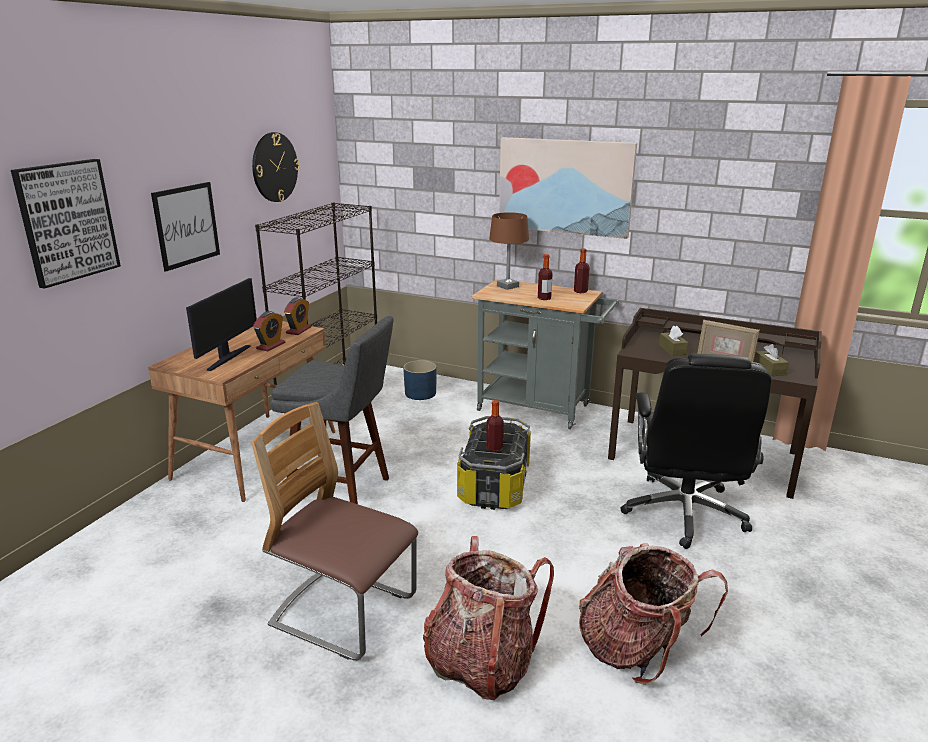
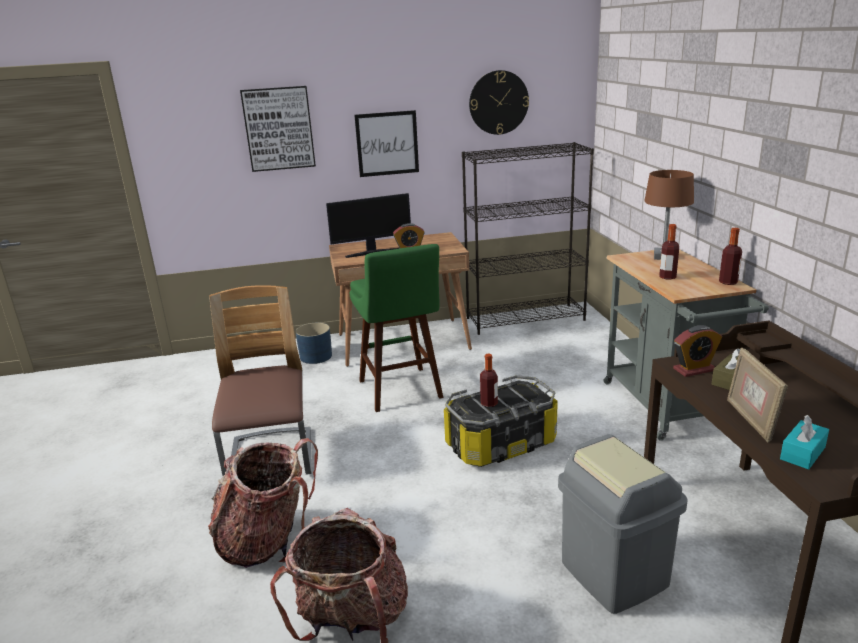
camera: 55 degrees right, 0 degrees up
grey stool [270,316,393,504] -> green stool [350,244,443,412]
alarm clock [284,297,312,335] -> alarm clock moved to [673,325,722,377]
blue planter [403,360,436,400] -> blue planter moved to [296,323,332,364]
picture [499,137,637,239] -> none
black office chair [620,354,771,549] -> grey trash can [558,434,688,614]
brown tissue box [754,344,789,376] -> turquoise tissue box [780,415,829,470]

